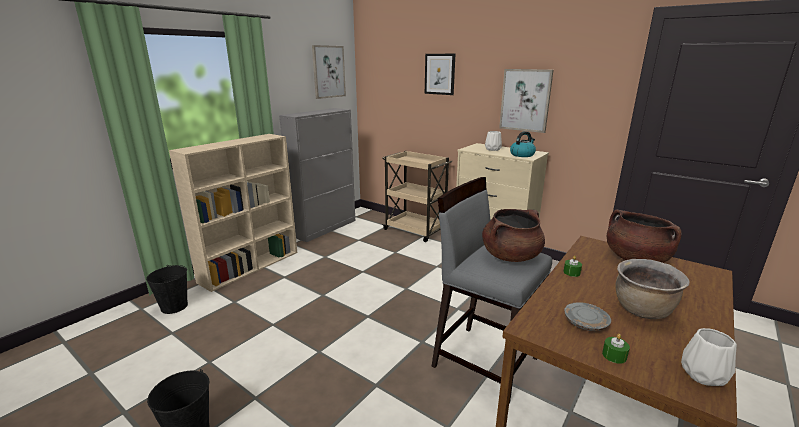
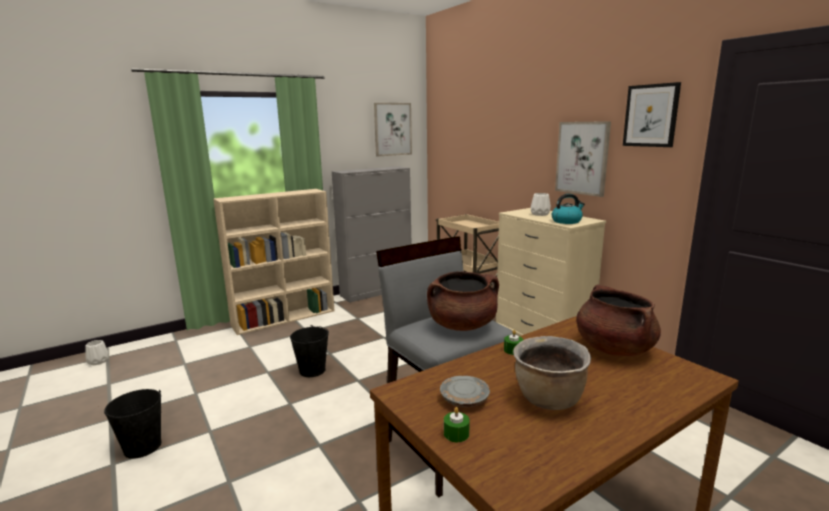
camera: 20 degrees right, 5 degrees down
black bucket [146,265,188,314] -> black bucket moved to [290,325,329,377]
picture [425,54,455,95] -> picture moved to [623,82,681,147]
white vase [681,328,737,386] -> white vase moved to [85,340,109,365]

